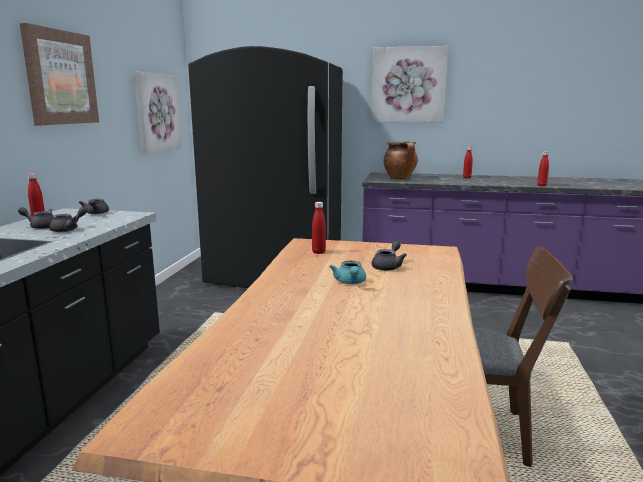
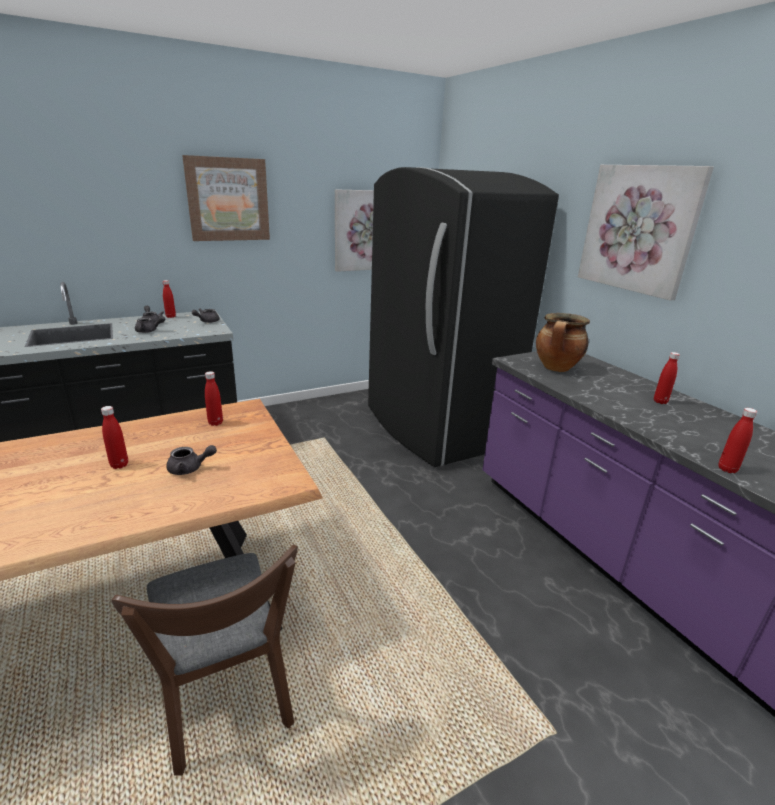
camera: 50 degrees right, 10 degrees up
turquoise teapot [329,261,366,284] -> red bottle [101,406,128,469]

